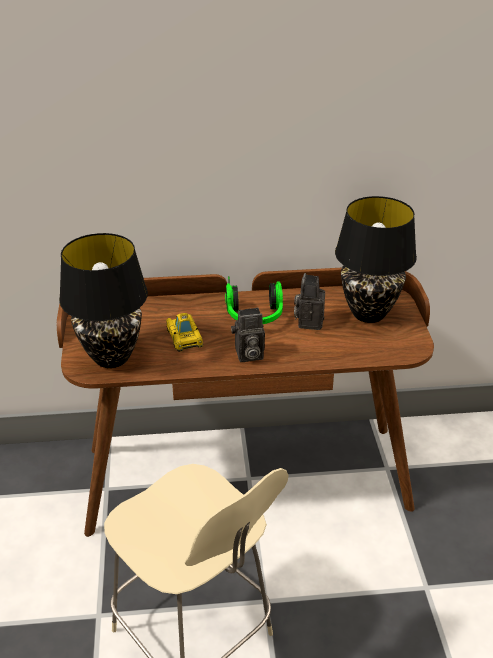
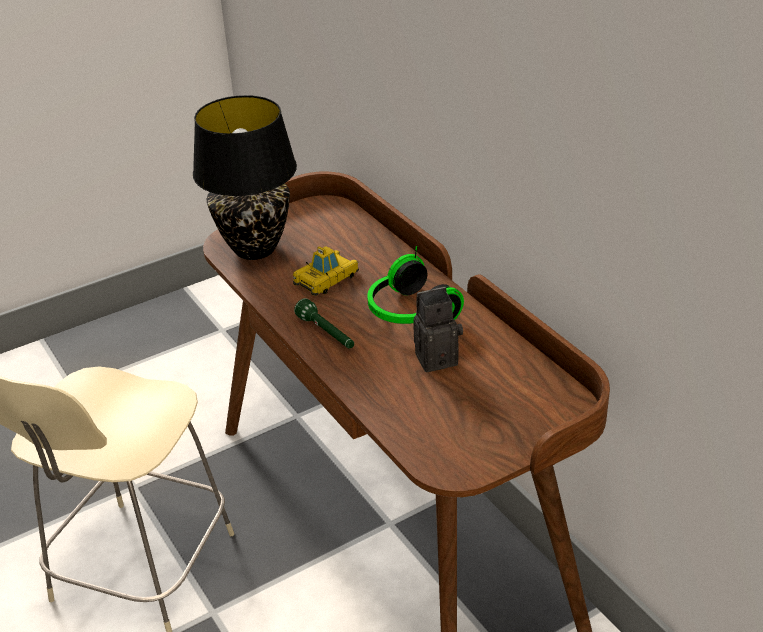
camera: 65 degrees right, 0 degrees up
camera [231,308,265,362] -> green flashlight [294,298,354,349]
black table lamp [335,196,417,323] -> none

